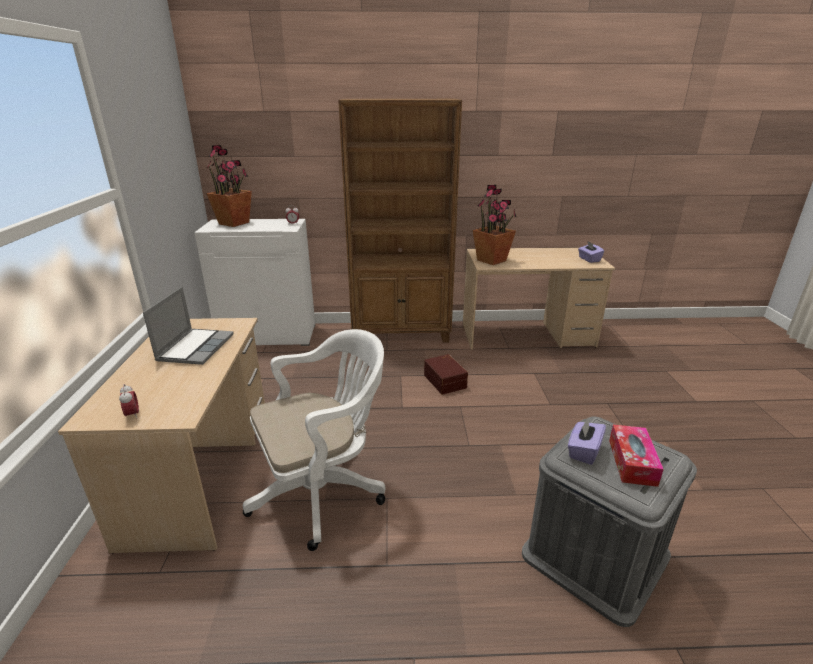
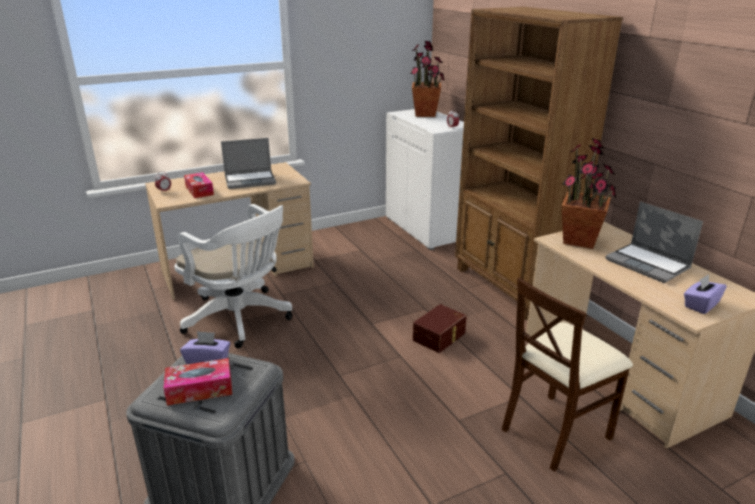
camera: 65 degrees right, 0 degrees up
none -> tissue box [184,172,214,198]
none -> beige chair [502,278,633,471]
none -> laptop [605,202,703,283]

